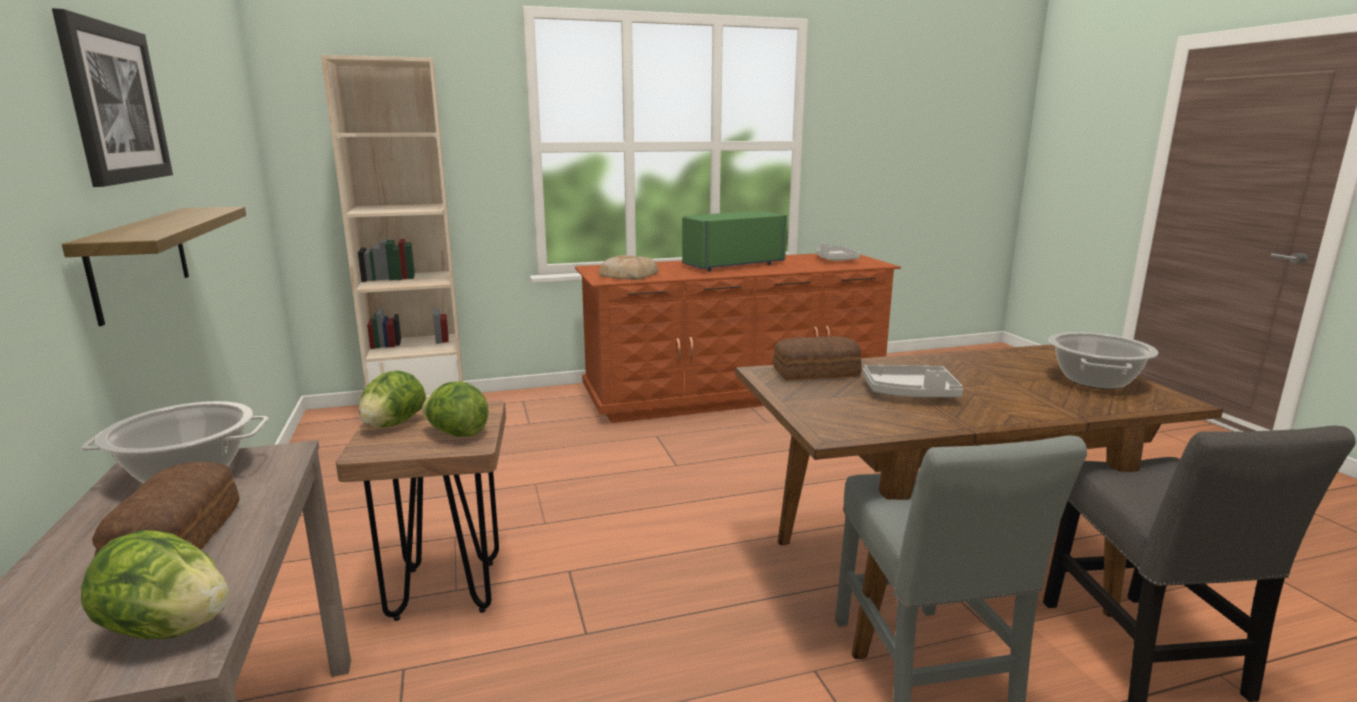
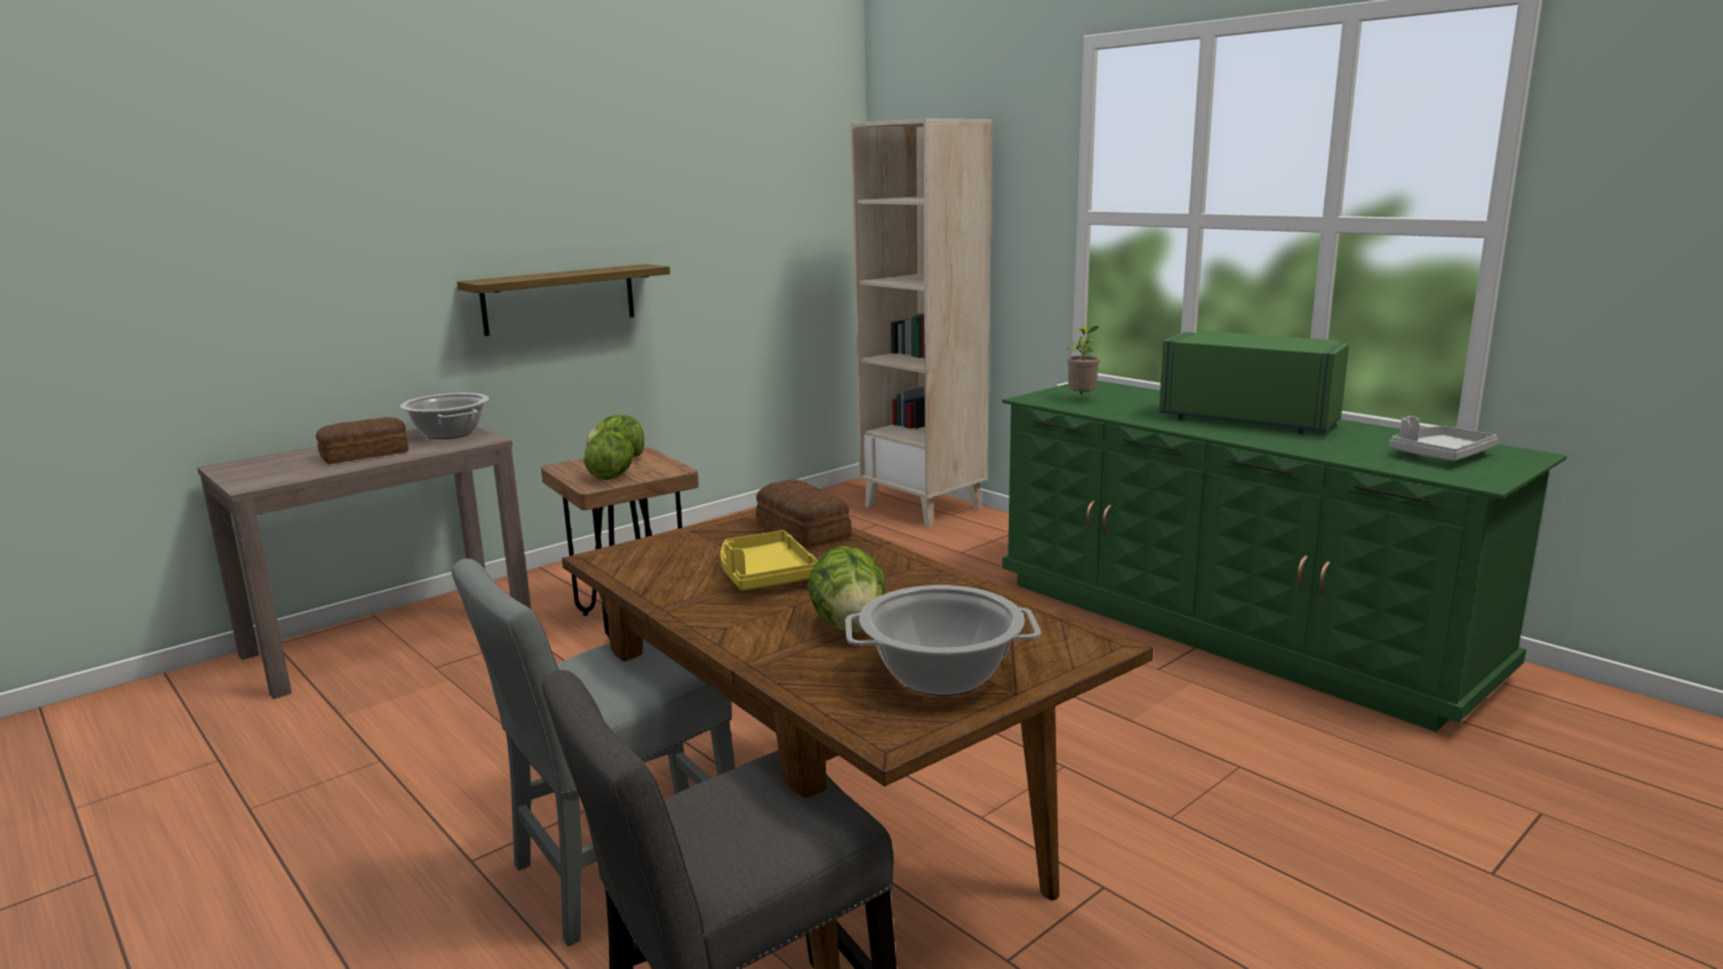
camera: 65 degrees right, 0 degrees up
picture [52,8,173,187] -> none
lettuce [81,530,229,639] -> lettuce moved to [808,546,886,633]
brown dresser [575,254,901,423] -> green dresser [1002,380,1567,732]
bread [599,255,659,280] -> potted plant [1067,326,1100,394]
grey tray [863,365,963,397] -> yellow tray [720,530,818,591]

